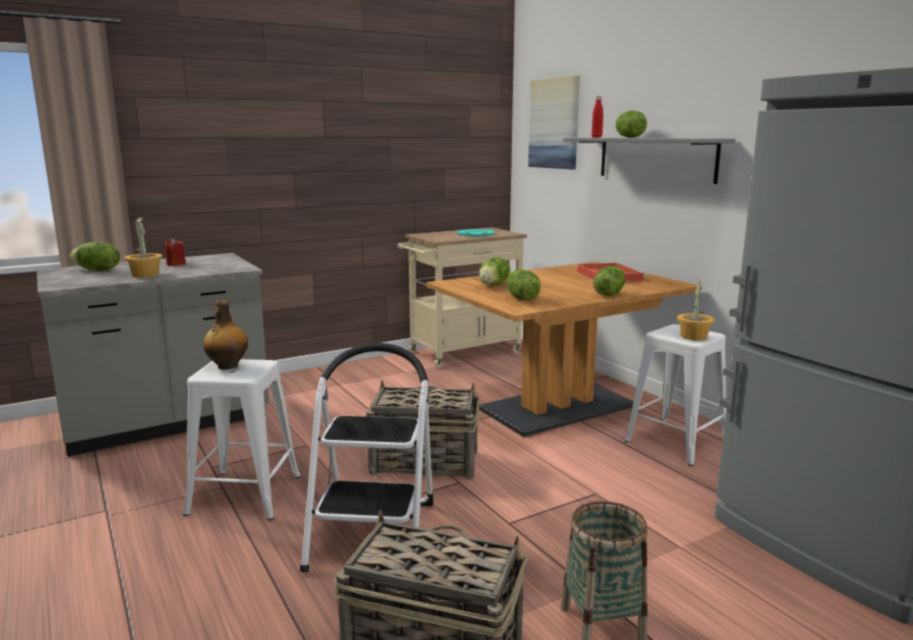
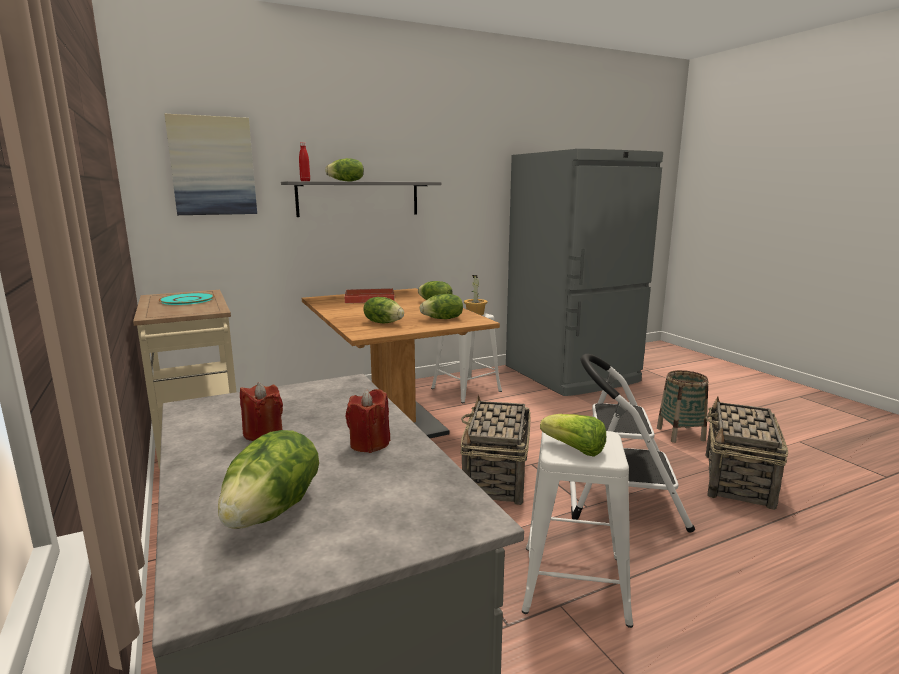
camera: 85 degrees left, 0 degrees up
potted plant [124,217,162,278] -> red candle [346,389,390,453]
bottle [203,300,248,370] -> lettuce [540,414,606,457]

